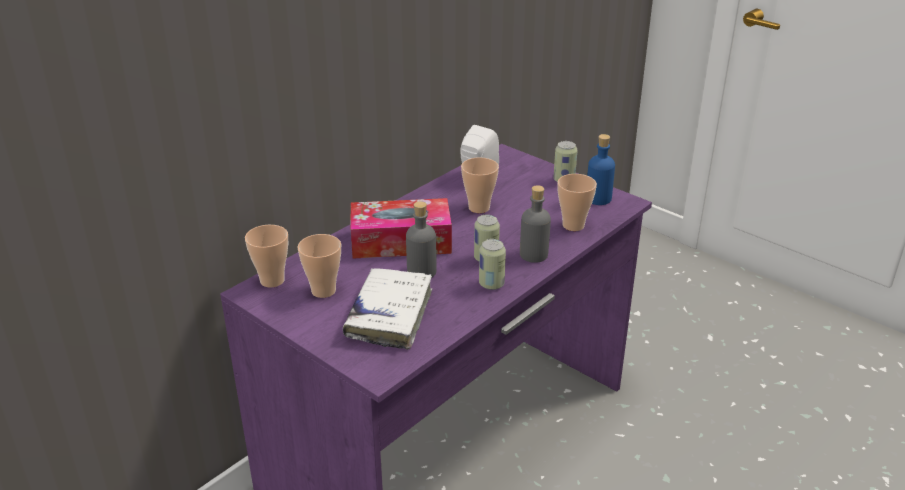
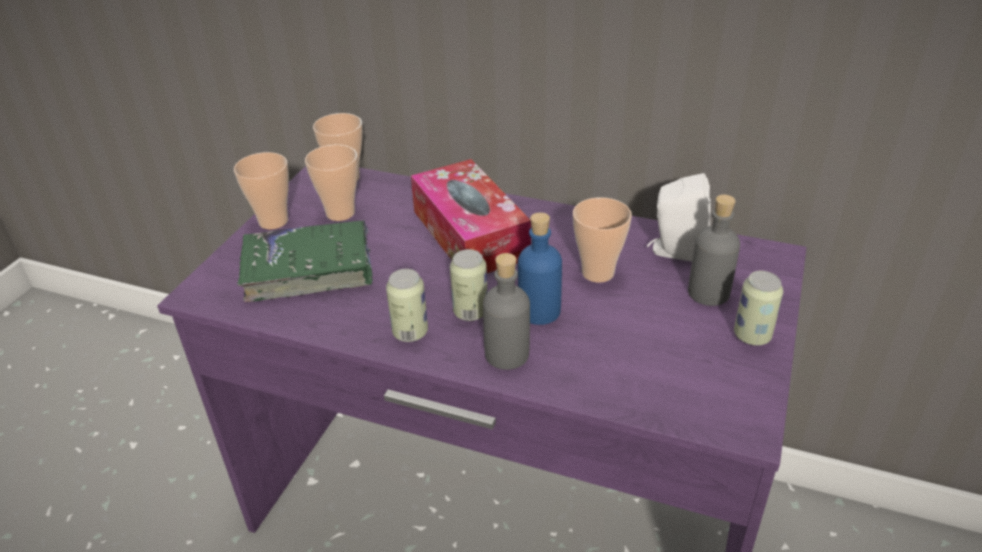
camera: 70 degrees right, 5 degrees up
white book [343,268,432,350] -> green book [237,220,373,302]
grey bottle [406,201,436,278] -> grey bottle moved to [688,195,740,306]
cup [557,174,597,231] -> cup moved to [234,152,289,229]
blue bottle [587,134,615,205] -> blue bottle moved to [518,212,562,325]

